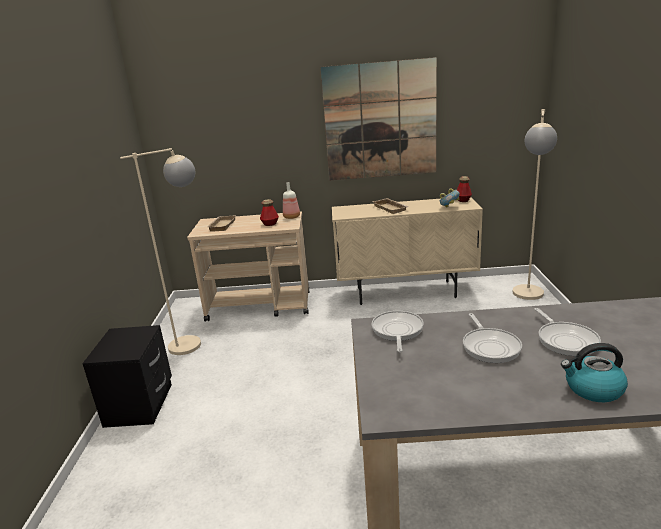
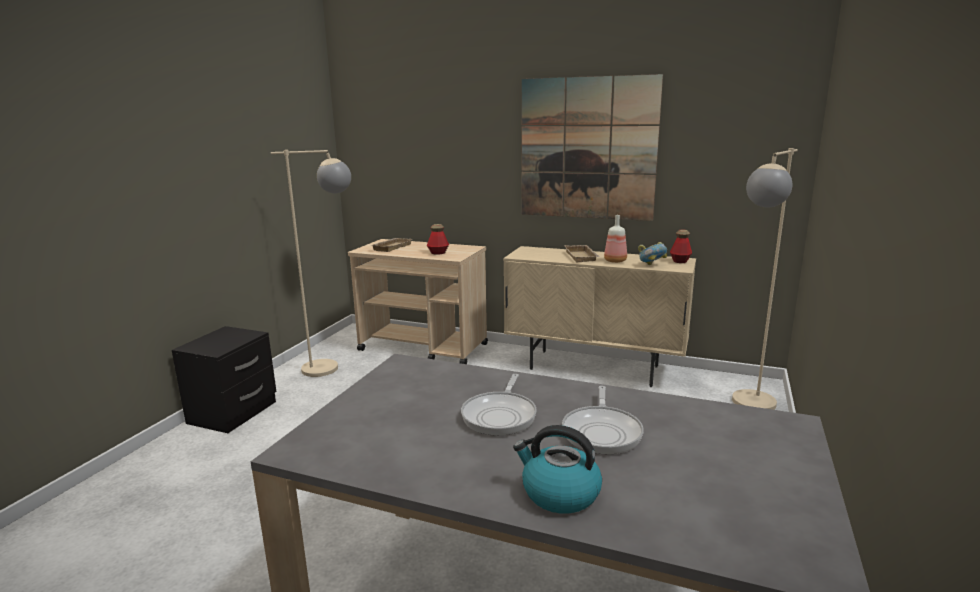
camera: 20 degrees right, 5 degrees down
bottle [283,182,300,219] -> bottle moved to [604,215,627,263]
frying pan [372,311,424,352] -> none

